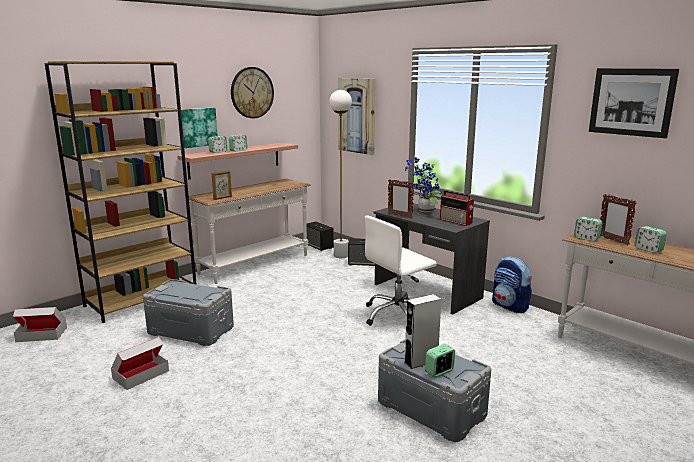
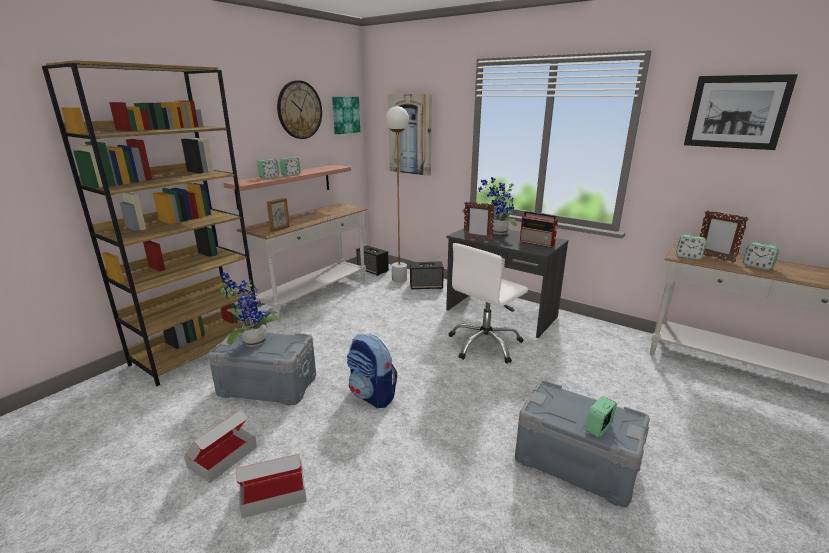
camera: 10 degrees left, 5 degrees up
cardboard box [13,307,67,342] -> cardboard box moved to [236,454,307,518]
picture [181,108,217,148] -> picture moved to [332,97,360,134]
grey speaker [404,294,441,369] -> none
backpack [492,257,532,313] -> backpack moved to [347,334,397,408]
none -> potted plant [220,272,278,347]

